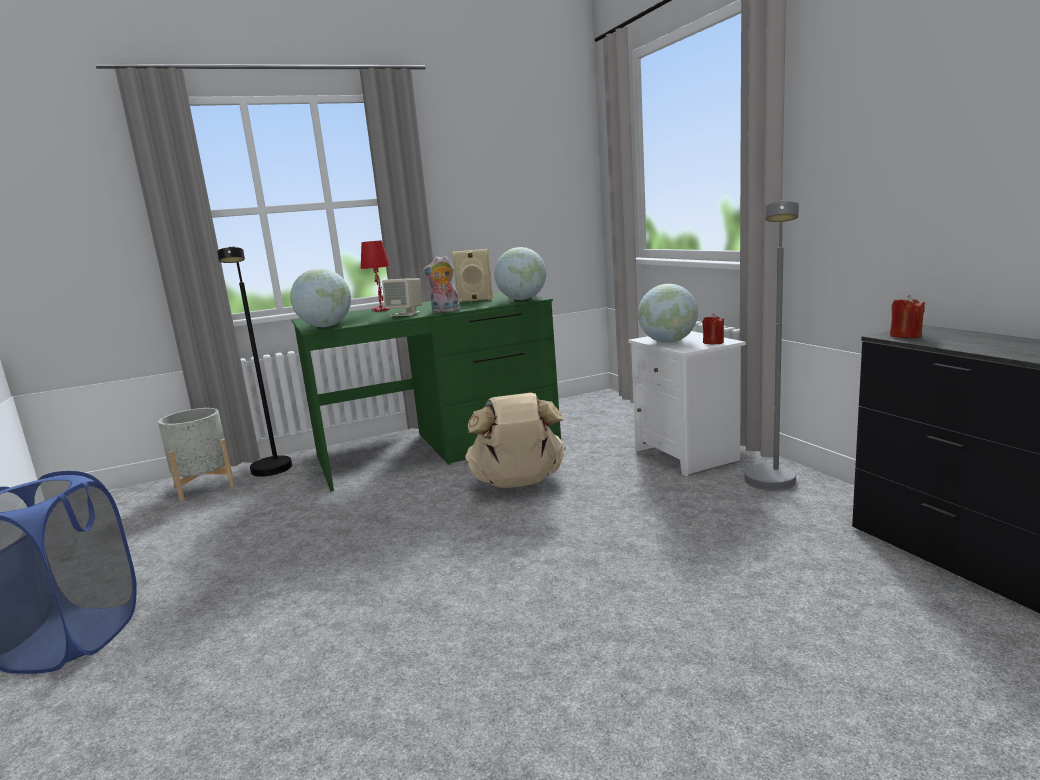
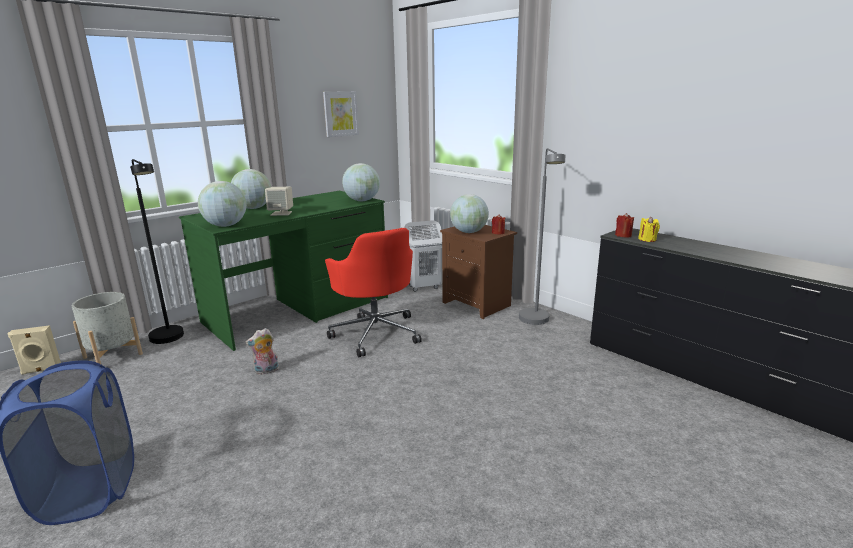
camera: 20 degrees left, 5 degrees up
red table lamp [361,240,390,312] -> globe [231,169,271,209]
plush toy [422,255,461,313] -> plush toy moved to [246,328,279,375]
beige speaker [452,249,493,302] -> beige speaker moved to [7,325,61,375]
beige backpack [465,393,565,488] -> red office chair [325,228,422,357]
white nightstand [628,331,746,476] -> brown nightstand [440,225,517,319]
none -> picture [323,91,359,137]
none -> white laundry basket [404,220,442,292]
none -> yellow candle [638,217,660,242]

